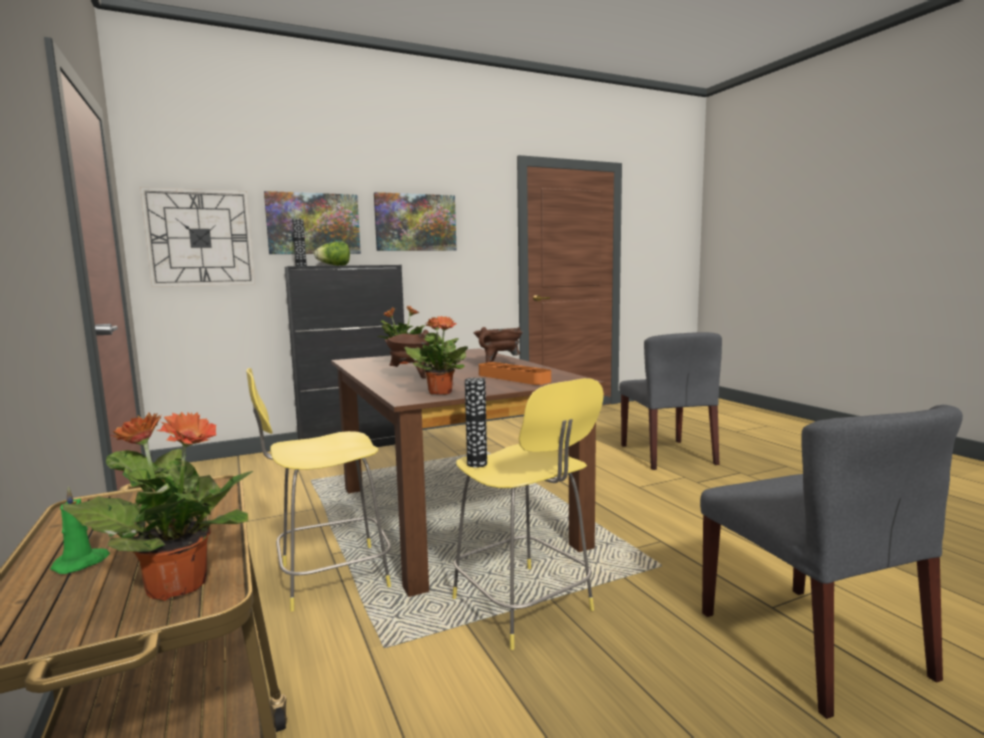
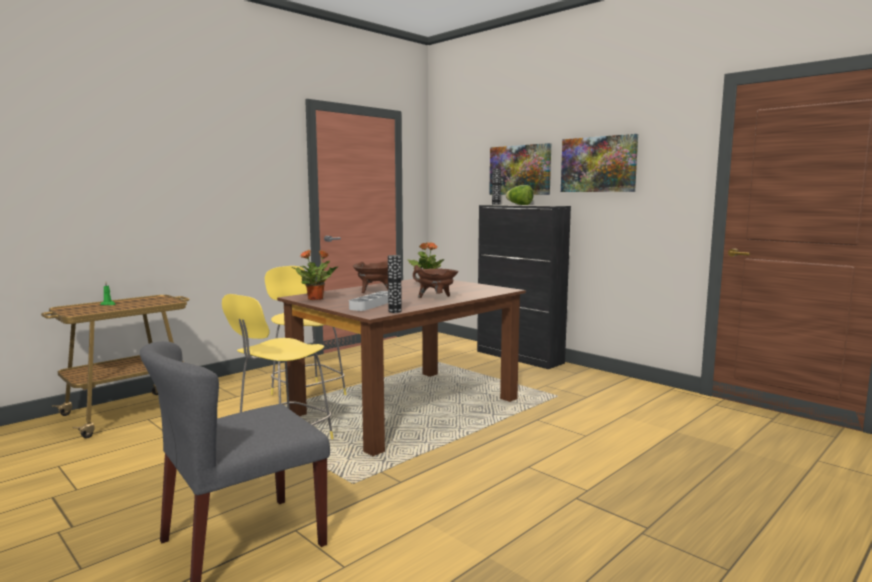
camera: 70 degrees right, 0 degrees up
potted plant [63,412,253,601] -> none
wall clock [140,187,255,287] -> none
vase [465,378,487,468] -> vase moved to [388,255,402,313]
orange tray [479,362,551,385] -> grey tray [349,291,388,311]
grey chair [619,332,722,470] -> none

